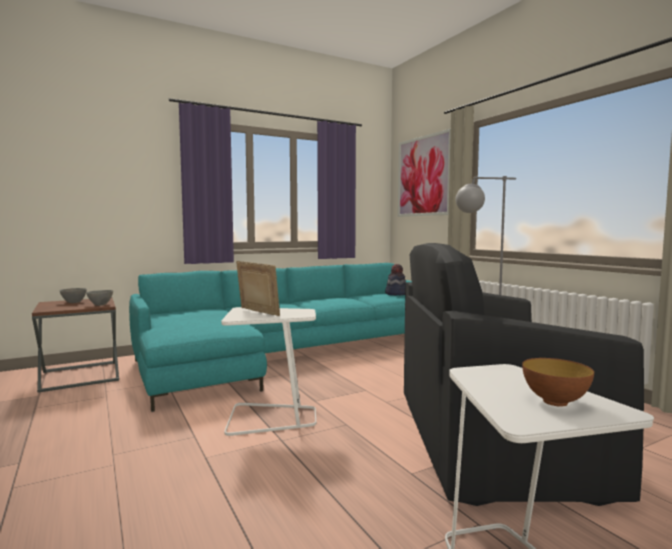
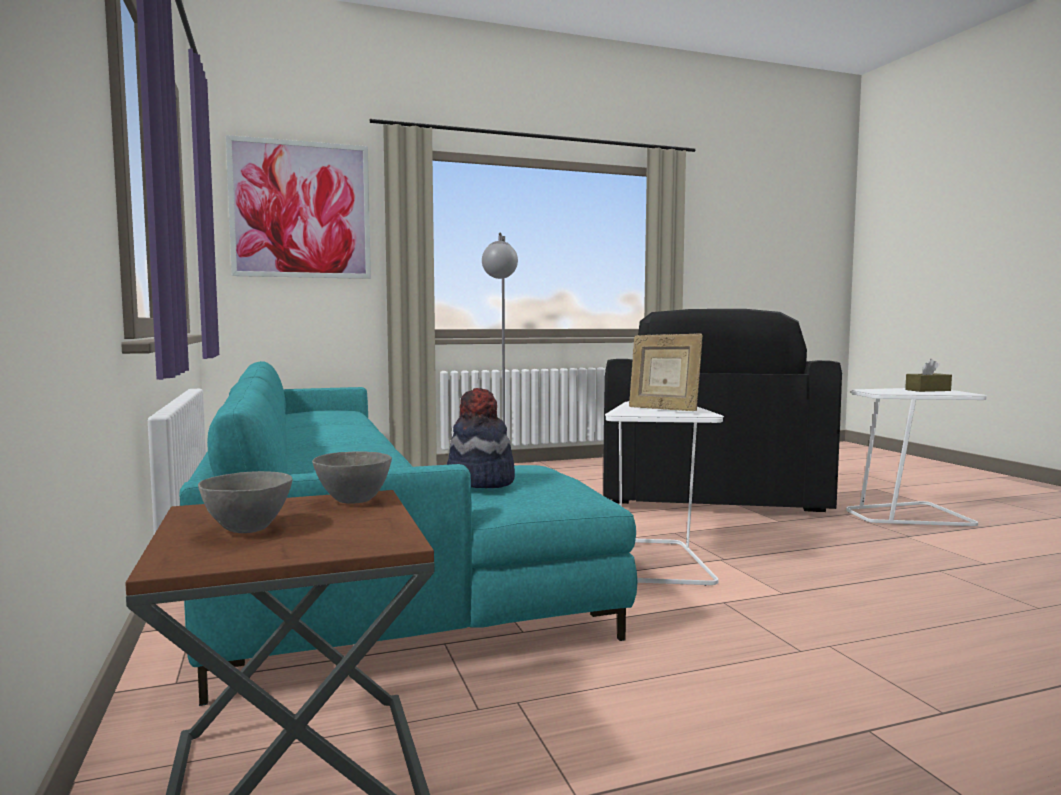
camera: 80 degrees left, 0 degrees up
picture frame [236,261,280,316] -> picture frame turned 90 degrees counterclockwise [629,333,703,411]
hat [385,264,406,295] -> hat moved to [447,388,515,488]
bowl [522,358,594,407] -> brown tissue box [905,359,952,392]

